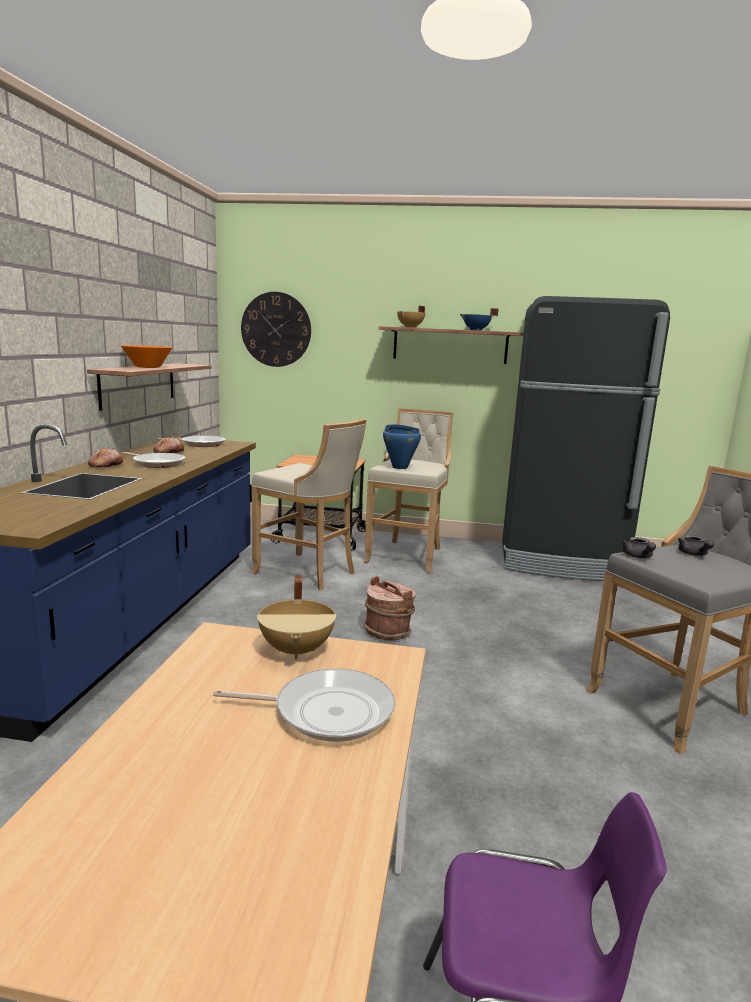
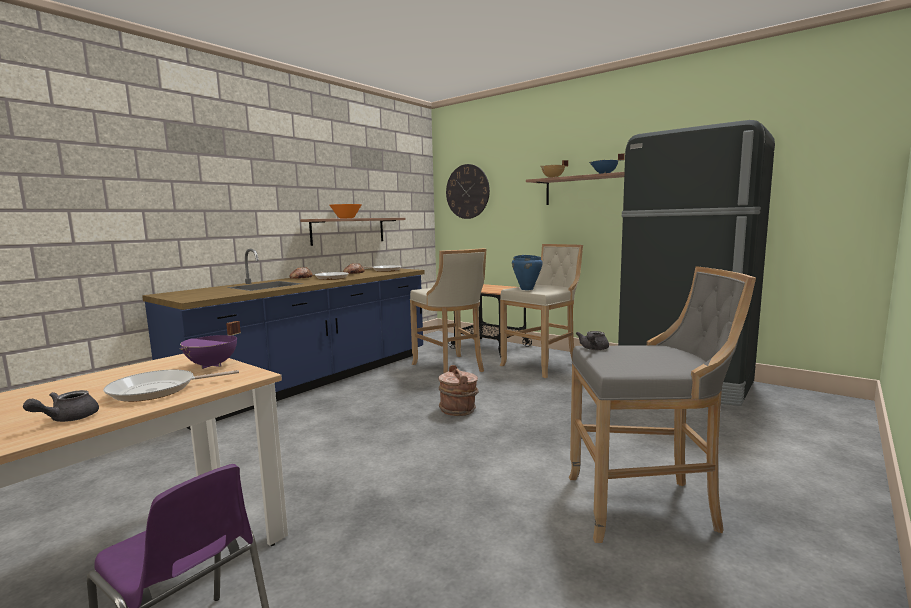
camera: 30 degrees right, 5 degrees down
frying pan [213,668,395,742] -> frying pan turned 120 degrees clockwise [103,370,239,402]
beige cooking pot [257,576,336,660] -> purple cooking pot [179,321,241,369]
grey teapot [678,535,714,556] -> grey teapot moved to [23,390,99,422]

